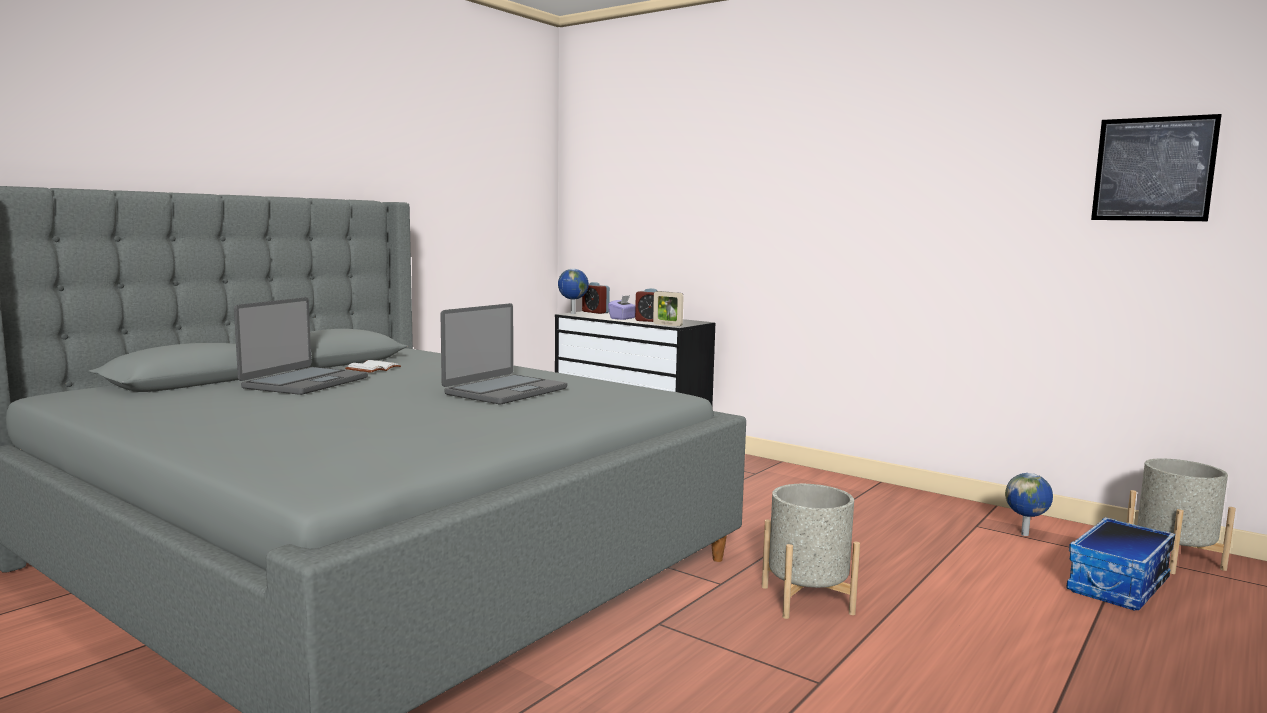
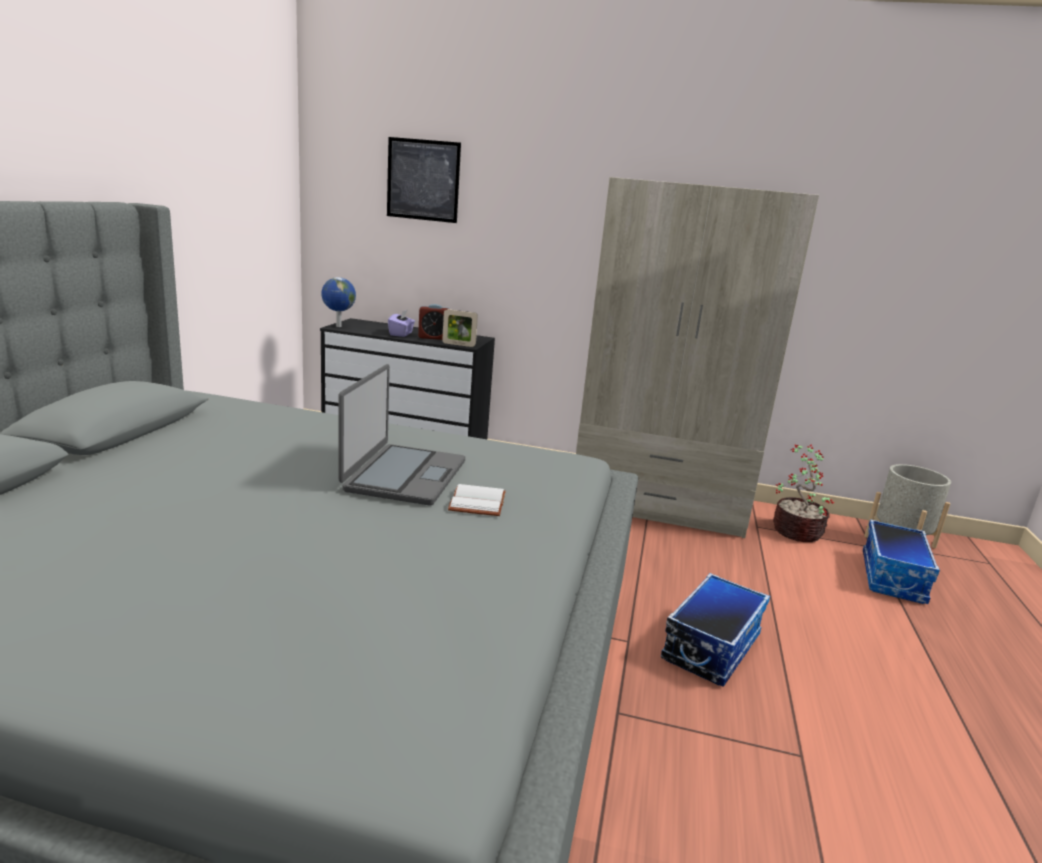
camera: 25 degrees left, 10 degrees up
laptop [234,297,368,395] -> none
white book [345,360,401,373] -> white book moved to [448,484,506,516]
alarm clock [582,282,610,314] -> none
grey planter [762,484,860,619] -> storage box [661,573,770,687]
globe [1005,473,1053,536] -> potted plant [773,444,835,542]
picture [1091,114,1222,221] -> picture moved to [387,137,461,223]
none -> beige wardrobe [576,177,819,538]

